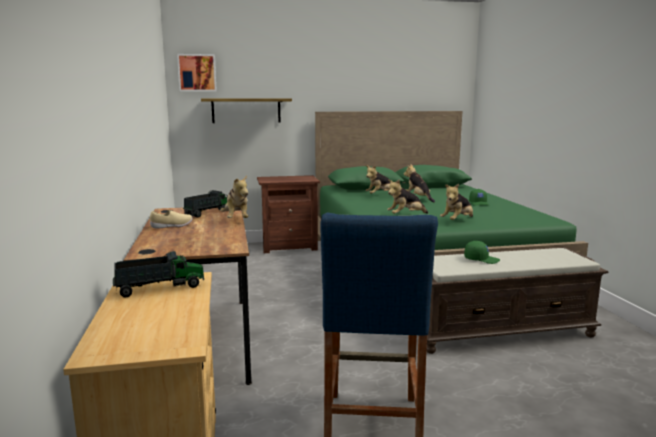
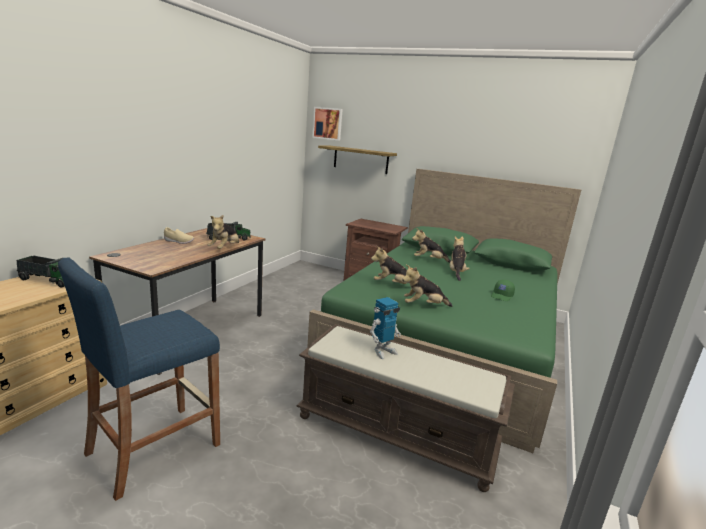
camera: 35 degrees right, 5 degrees up
green cap [464,241,500,264] -> toy robot [370,297,401,359]

